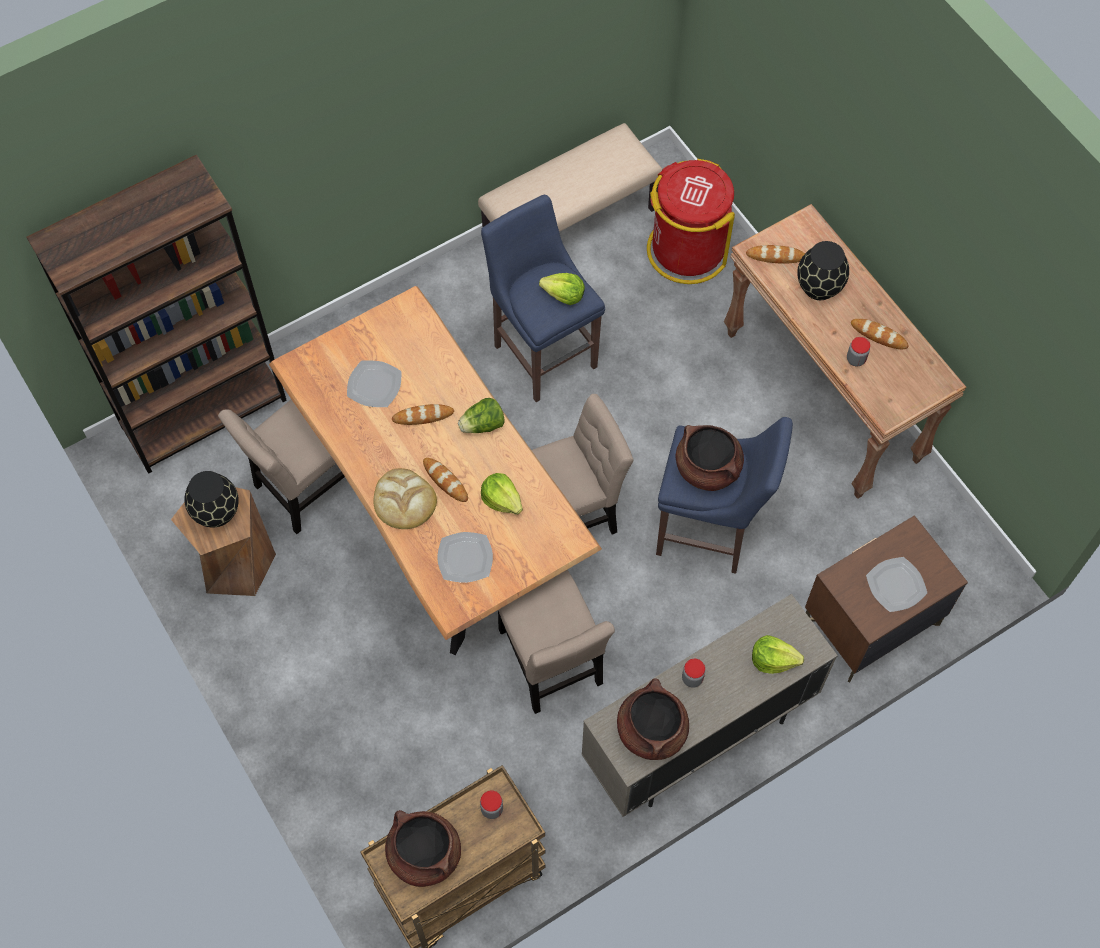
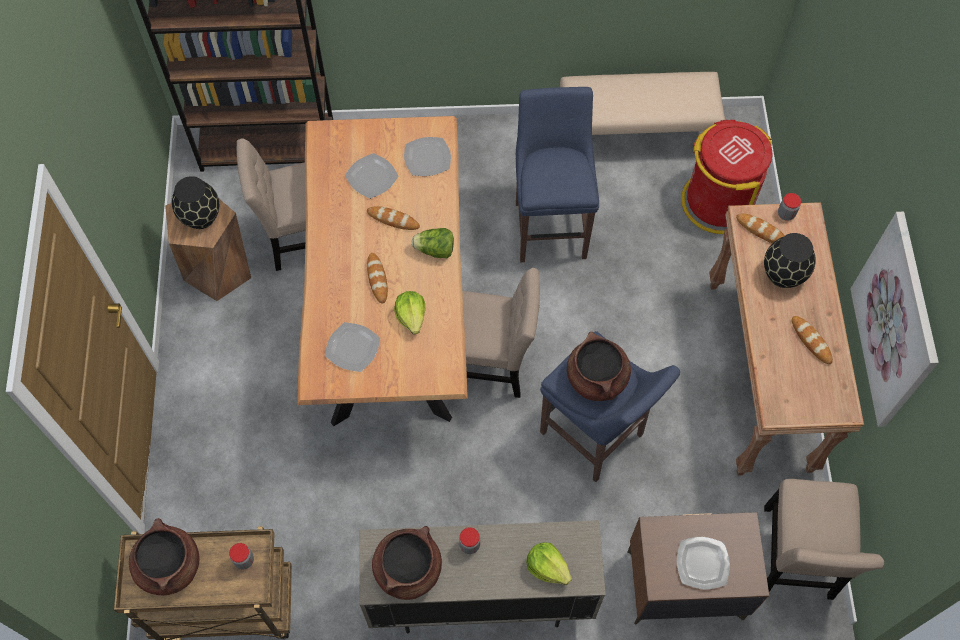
camera: 30 degrees right, 0 degrees up
bread [373,468,437,529] -> none
beige chair [498,570,615,714] -> beige chair moved to [764,479,884,600]
lettuce [539,273,585,305] -> none
jar [847,337,870,366] -> jar moved to [778,193,801,221]
none -> plate [404,137,451,176]
none -> picture [851,212,939,427]

